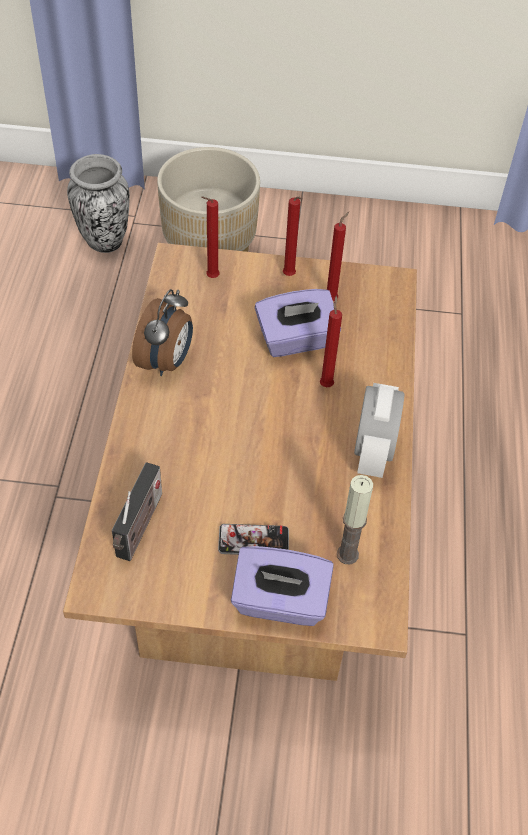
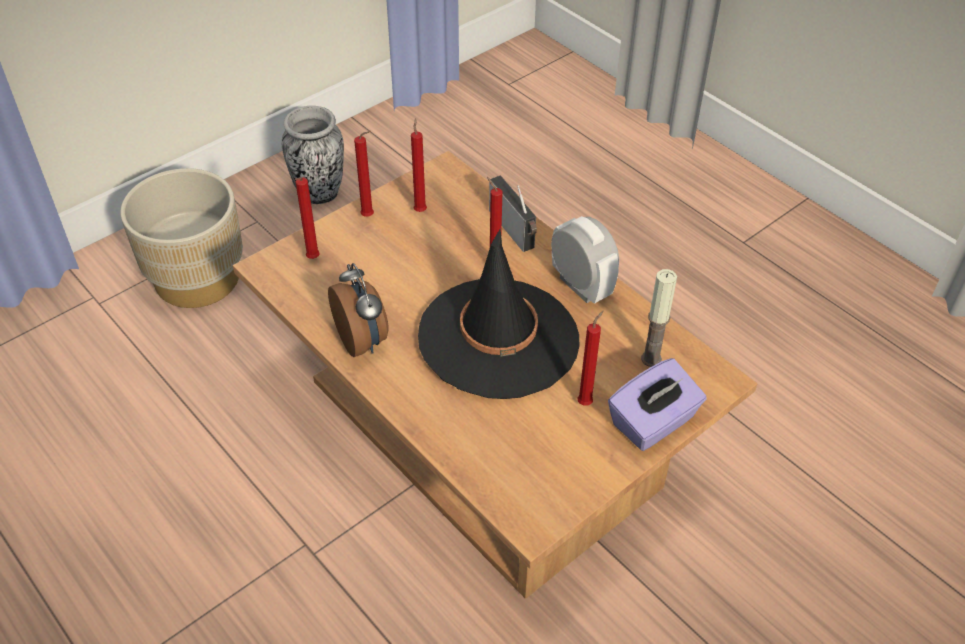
camera: 45 degrees left, 5 degrees down
vase [67,154,130,253] -> vase moved to [282,106,344,204]
radio [112,462,162,561] -> radio moved to [489,176,537,252]
phone [218,524,289,555] -> red candle [577,311,604,406]
purple tissue box [255,289,341,357] -> none
none -> black hat [418,228,579,399]

